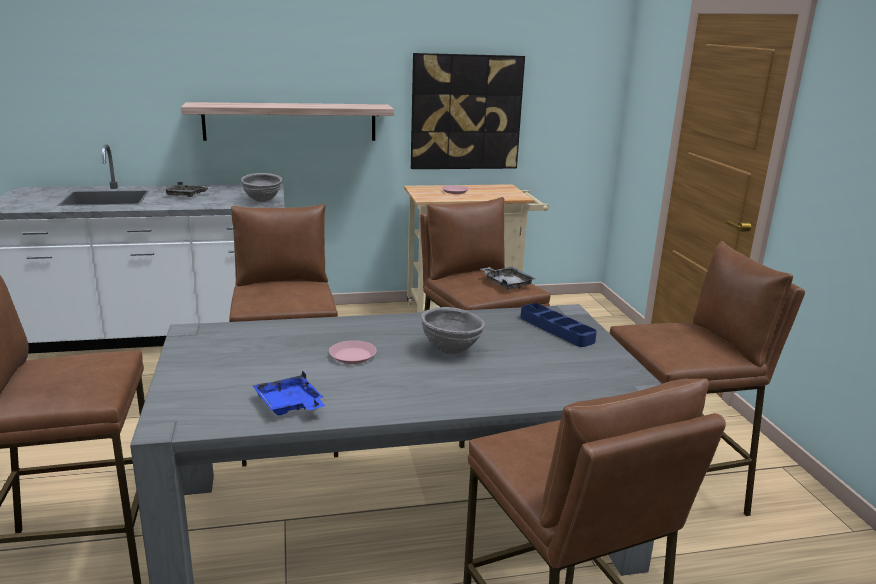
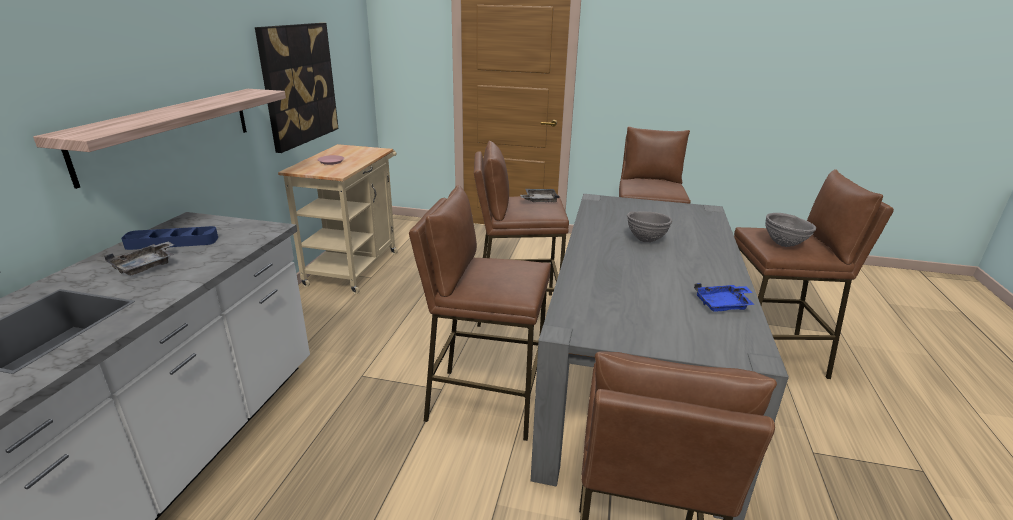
camera: 65 degrees left, 5 degrees up
grey bowl [241,173,282,202] -> grey bowl moved to [765,213,816,247]
pink plate [329,340,377,364] -> none
blue tray [520,303,597,347] -> blue tray moved to [121,226,218,250]

